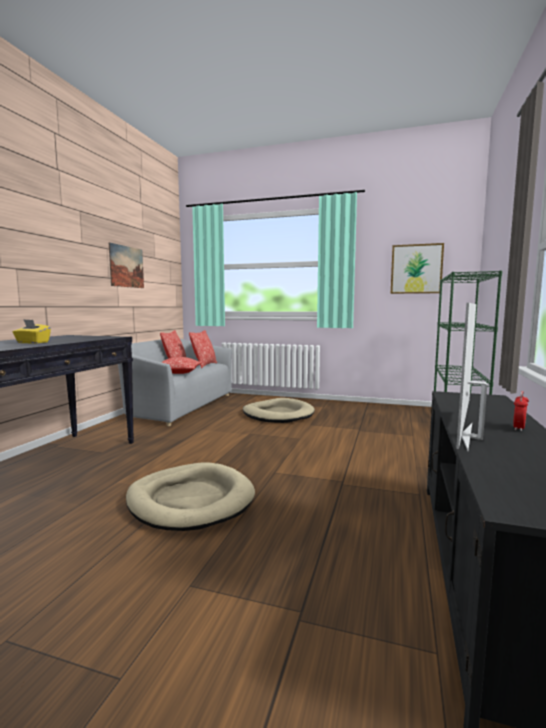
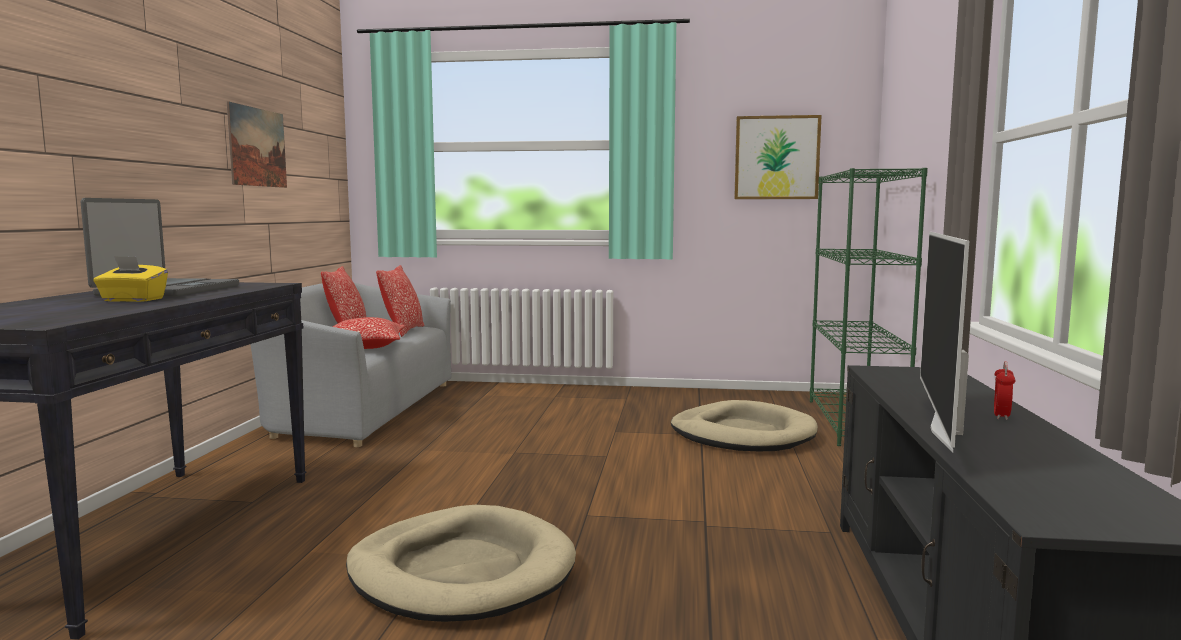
camera: 10 degrees left, 0 degrees up
beige dog bed [243,398,315,423] -> beige dog bed moved to [671,400,818,451]
none -> laptop [81,198,239,297]

